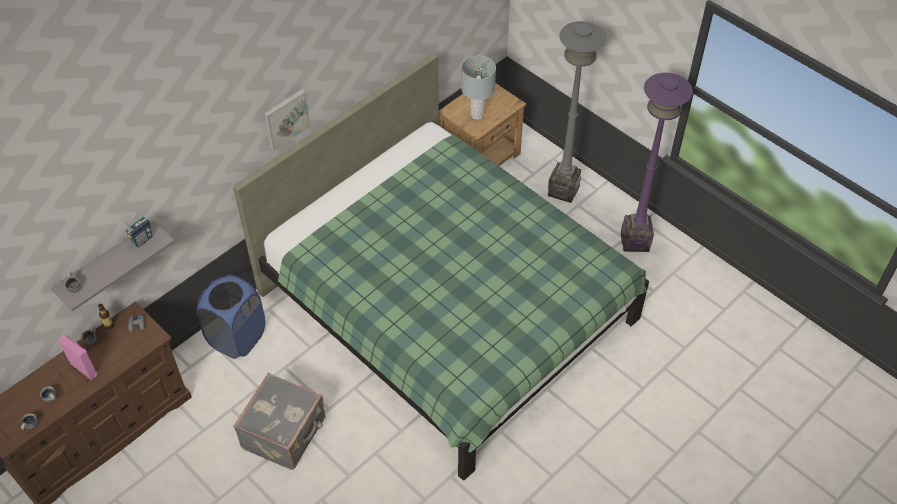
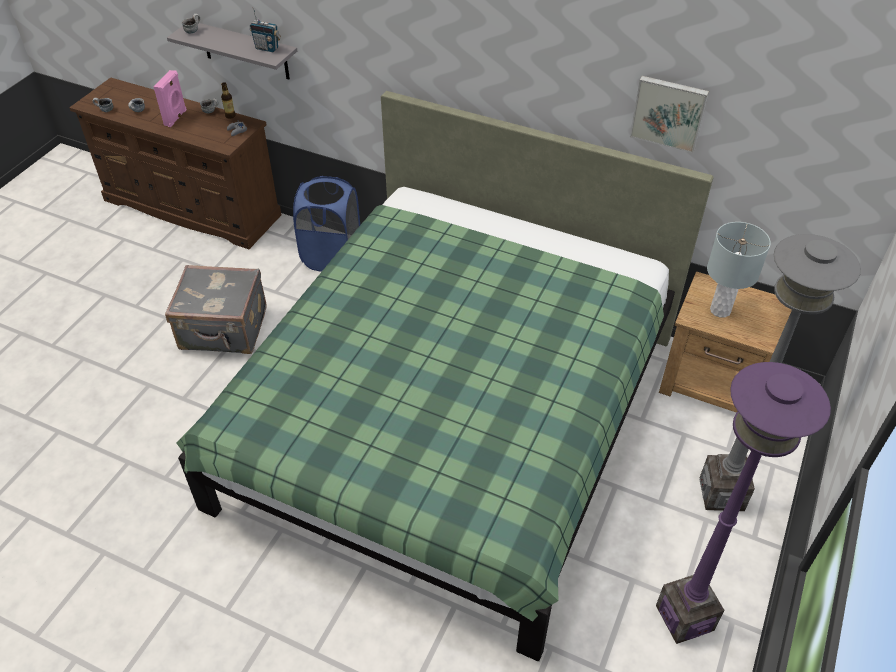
camera: 70 degrees right, 5 degrees down
picture [263,89,311,151] -> picture moved to [630,76,709,153]

